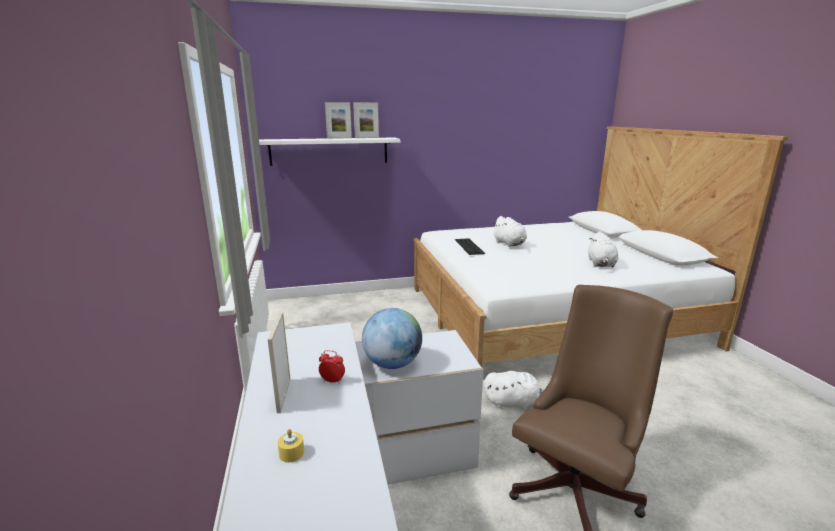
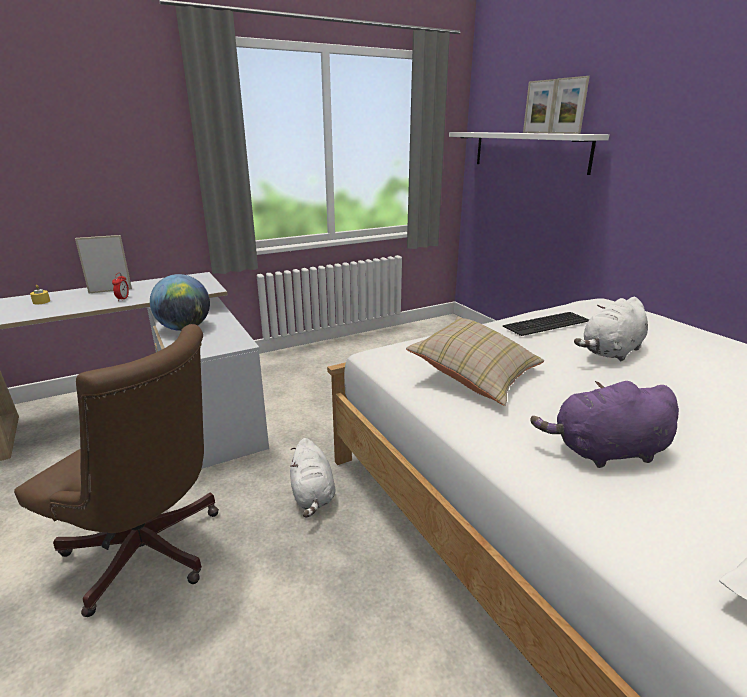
camera: 75 degrees right, 5 degrees up
white plush toy [588,231,618,267] -> purple plush toy [531,381,679,468]
none -> beige pillow [406,316,544,406]

